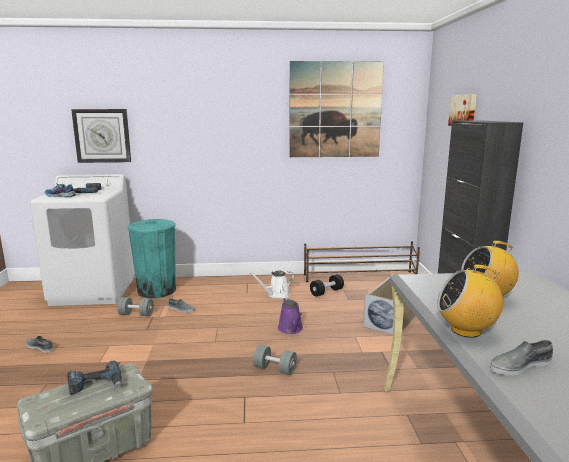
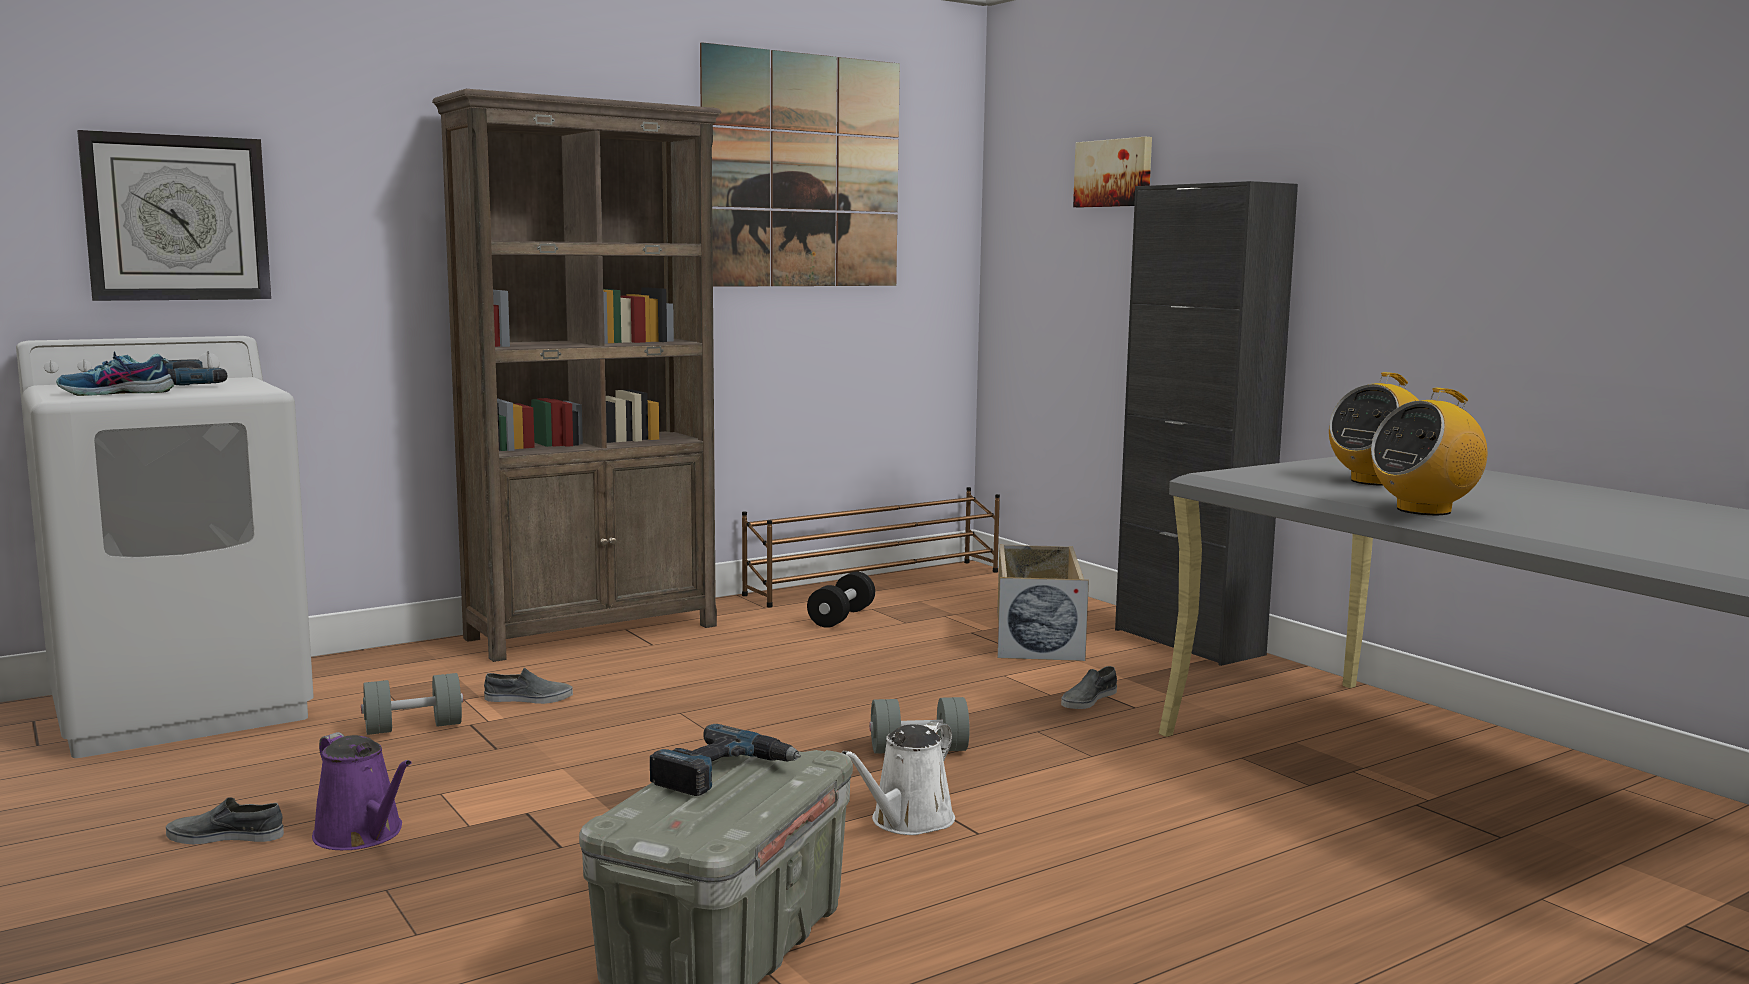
camera: 30 degrees left, 5 degrees down
turquoise trash can [127,219,176,298] -> none
white watering can [250,270,294,299] -> white watering can moved to [842,722,955,835]
purple watering can [278,298,303,334] -> purple watering can moved to [312,732,412,850]
grey shoe [490,340,553,375] -> grey shoe moved to [1061,666,1117,709]
none -> brown bookcase [432,89,721,662]

